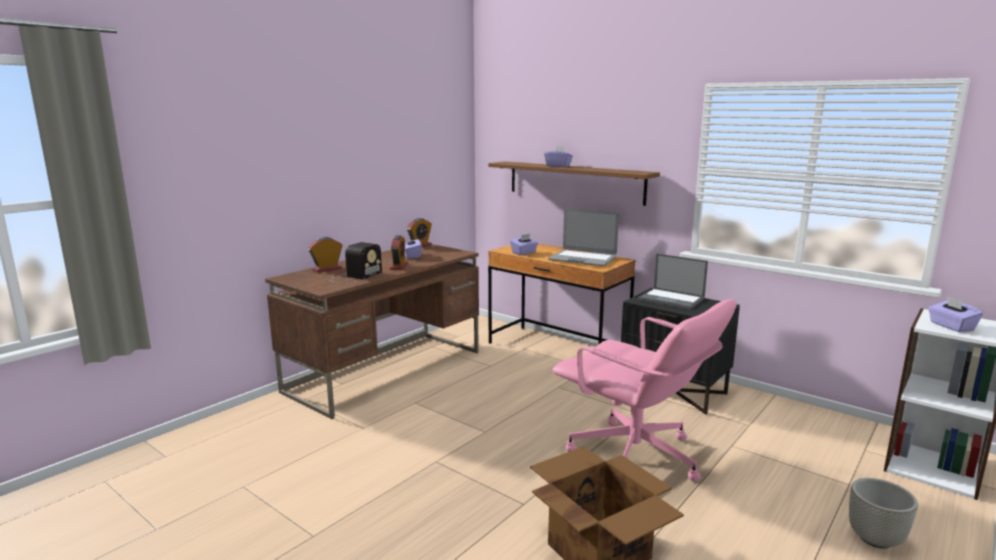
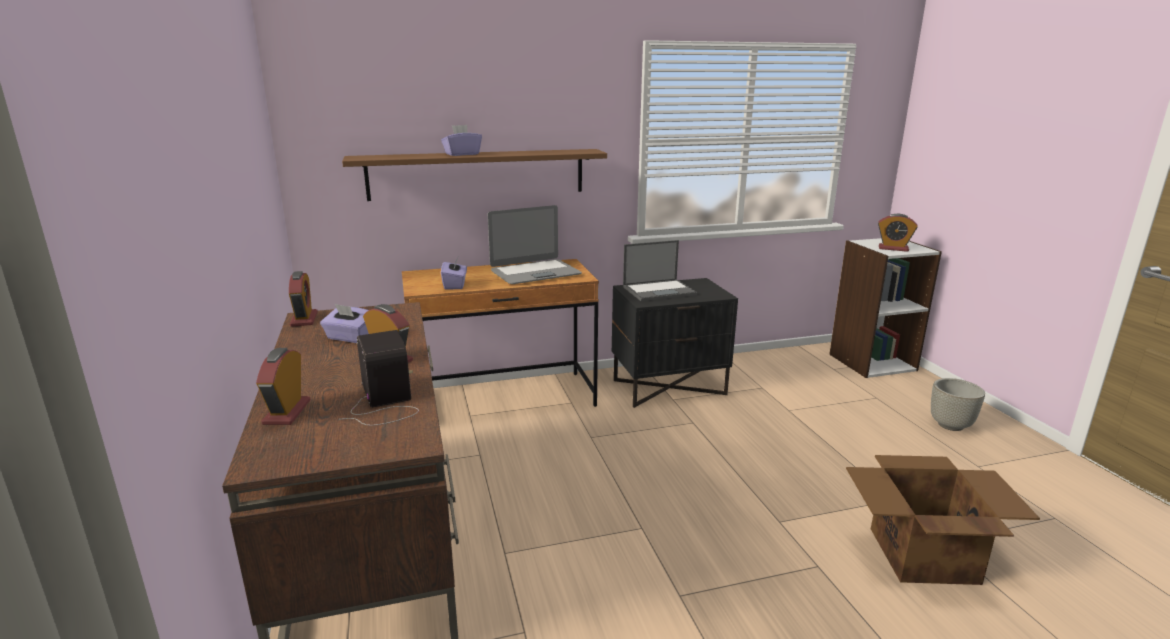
camera: 55 degrees left, 5 degrees up
pink office chair [552,299,736,481] -> none
purple tissue box [928,296,983,332] -> alarm clock [878,214,918,252]

